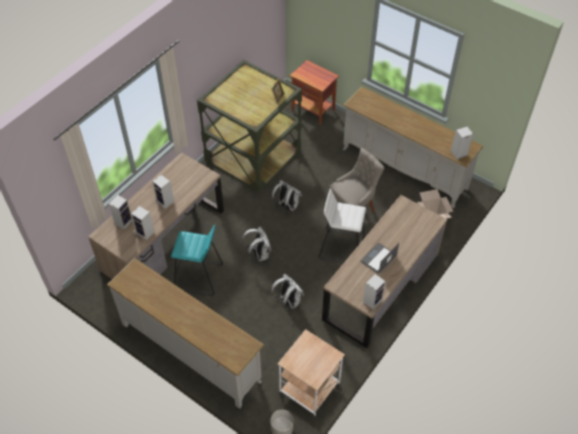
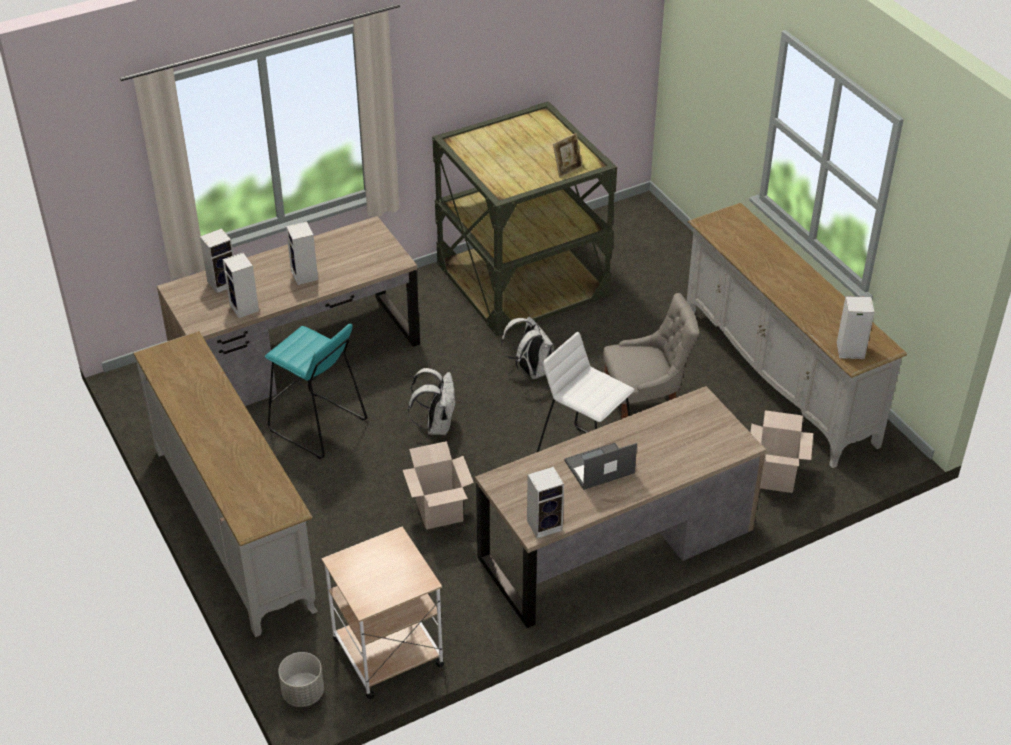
camera: 25 degrees right, 10 degrees down
white backpack [271,274,304,309] -> cardboard box [402,441,474,530]
nightstand [290,60,339,125] -> none

